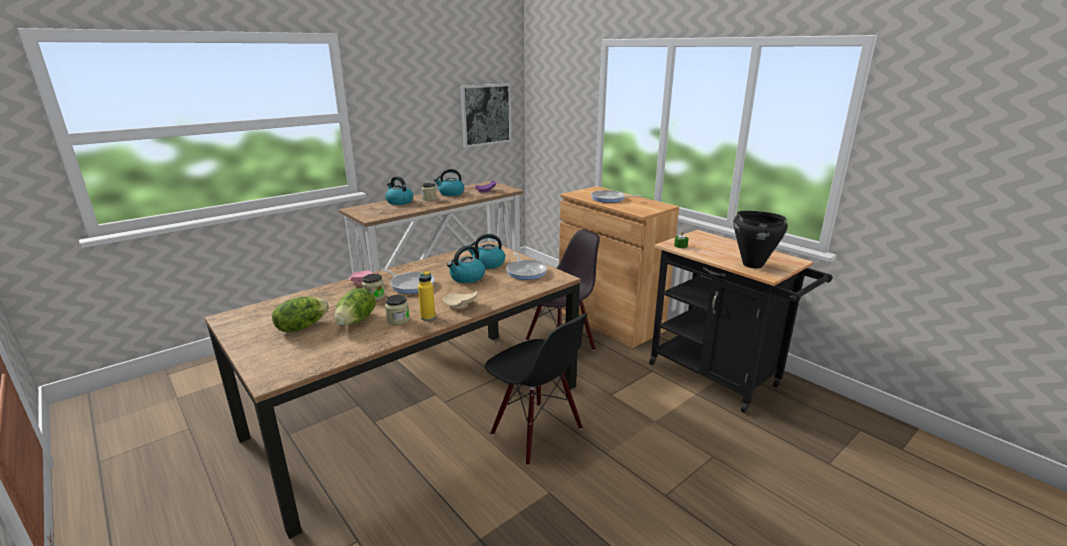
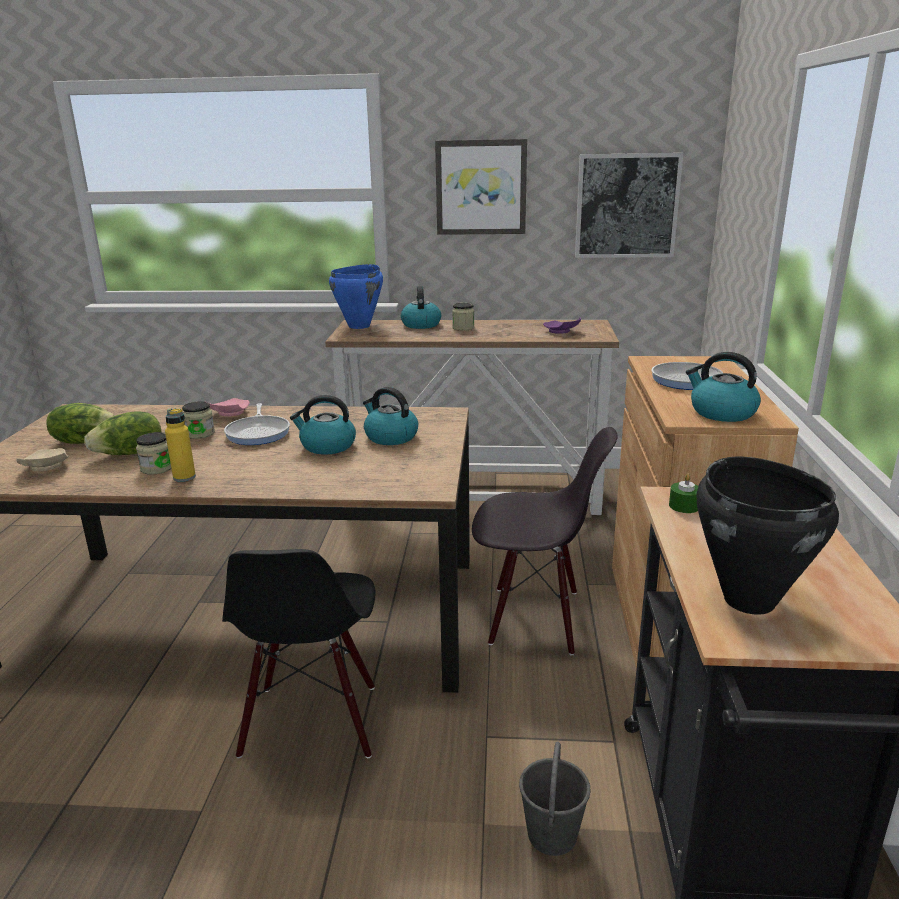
camera: 45 degrees right, 0 degrees up
kettle [434,169,464,196] -> kettle moved to [686,352,761,422]
beige plate [443,290,477,309] -> beige plate moved to [16,448,69,471]
frying pan [506,252,547,280] -> none
none -> blue cooking pot [329,264,383,329]
none -> picture [435,139,527,235]
none -> grey bucket [519,742,591,856]

